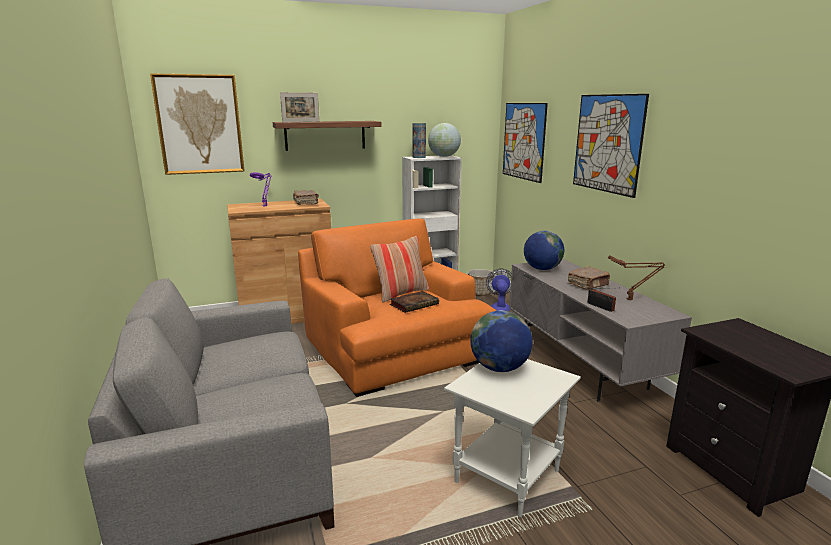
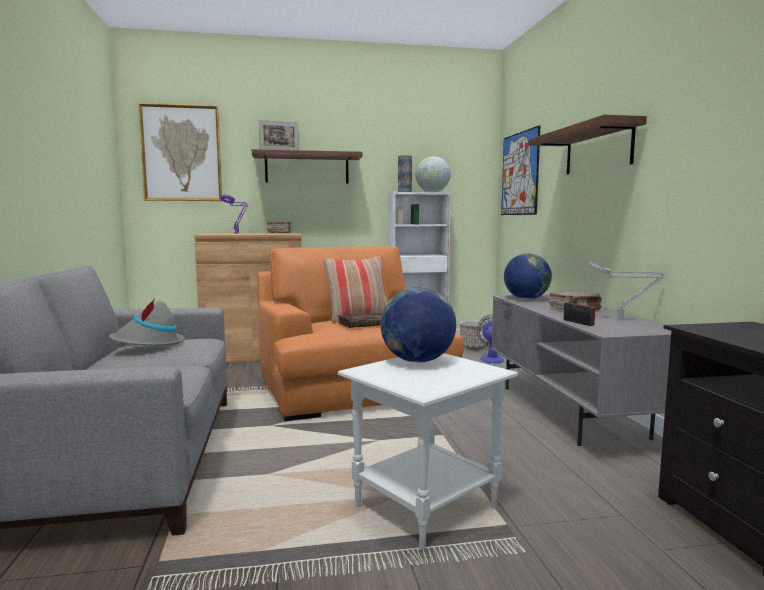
camera: 10 degrees right, 10 degrees down
picture [573,94,649,198] -> shelf [529,115,647,174]
brown table lamp [608,255,665,300] -> grey table lamp [589,262,664,320]
none -> grey hat [109,299,185,346]

